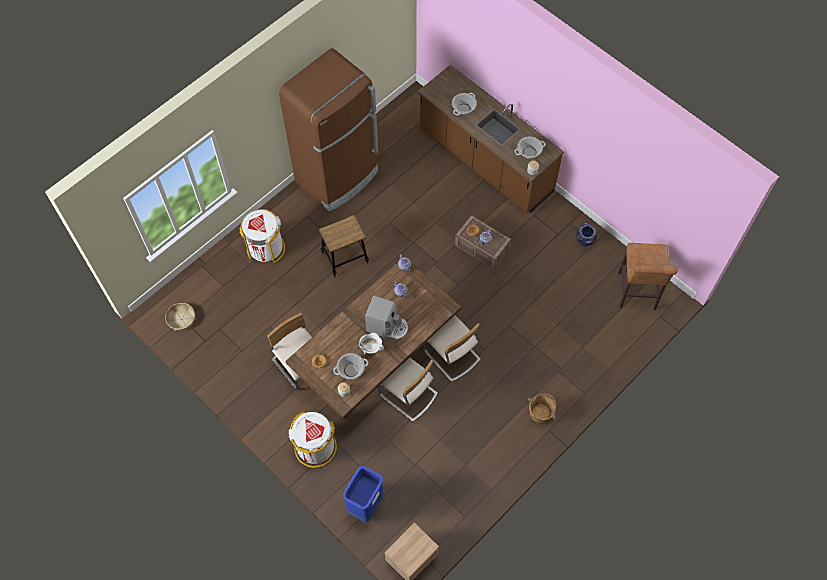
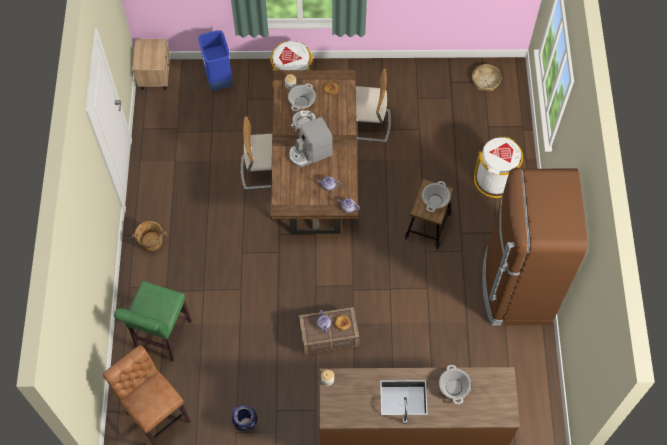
camera: 135 degrees right, 0 degrees up
beige chair [423,316,481,382] -> none
cooking pot [514,137,545,159] -> cooking pot moved to [422,181,451,212]
none -> green stool [114,281,192,362]

